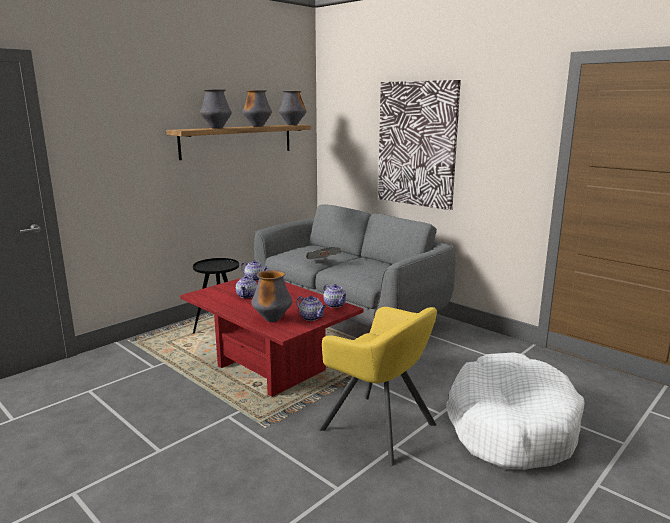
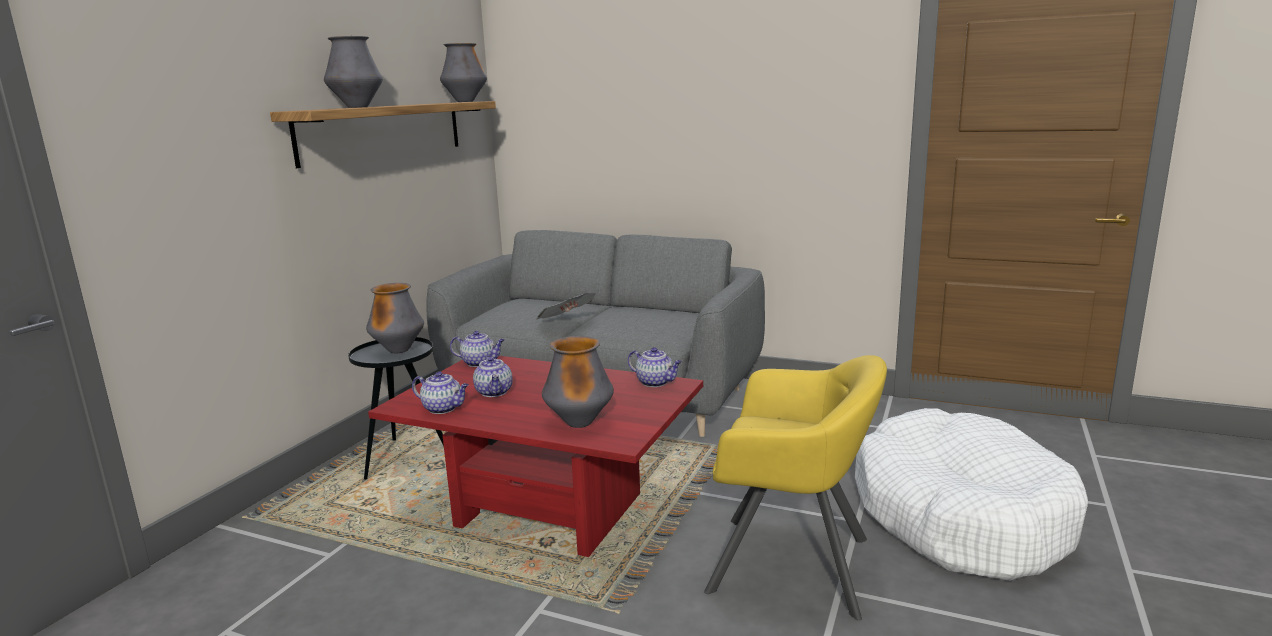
camera: 20 degrees left, 0 degrees up
vase [242,90,272,127] -> vase moved to [366,283,424,353]
teapot [296,296,326,321] -> teapot moved to [412,371,469,414]
picture [378,80,461,210] -> none

